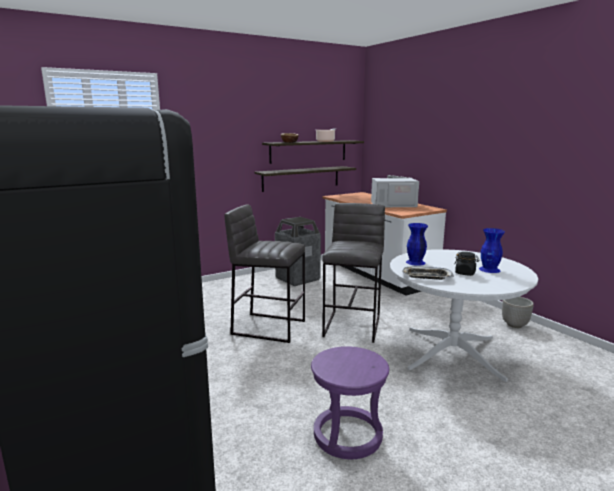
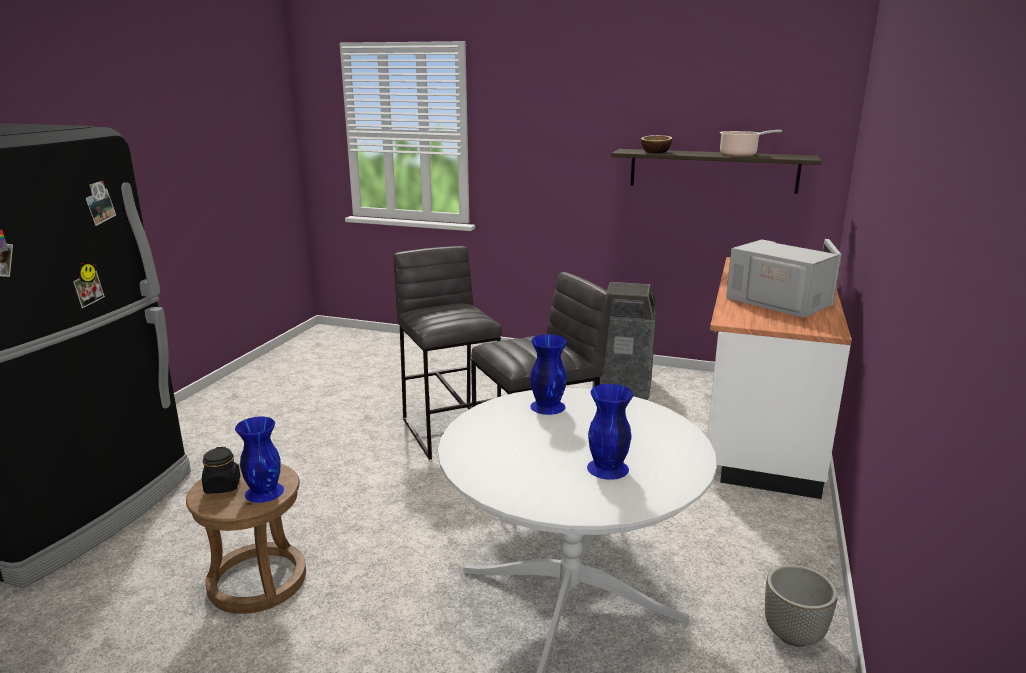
camera: 50 degrees right, 5 degrees up
shelf [254,166,356,192] -> none
purple stool [311,346,389,459] -> brown stool [186,463,306,614]
tray [402,266,454,280] -> none
black jar [454,252,479,276] -> black jar moved to [202,447,240,494]
none -> blue vase [235,417,284,503]

